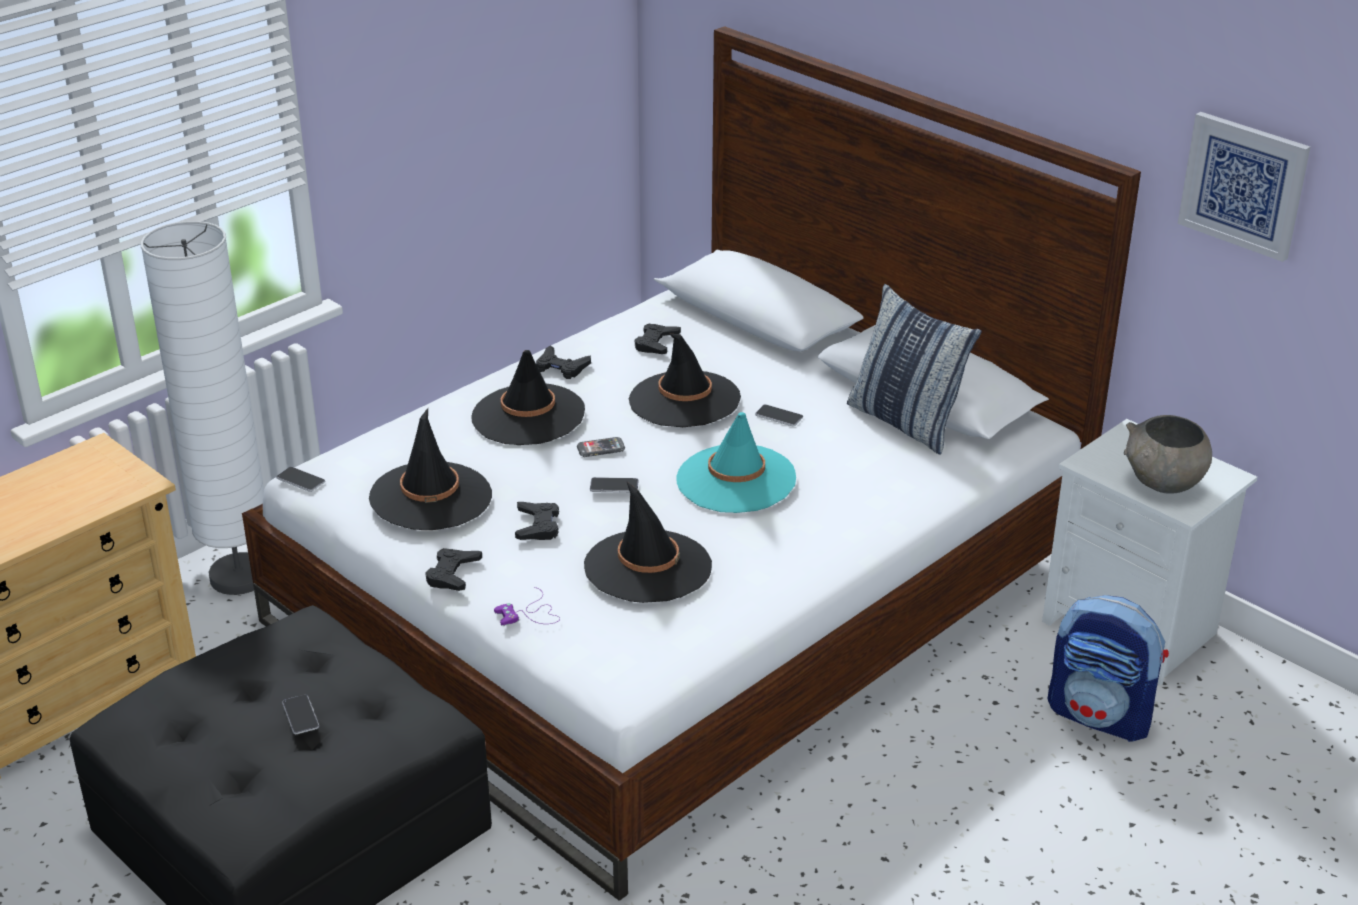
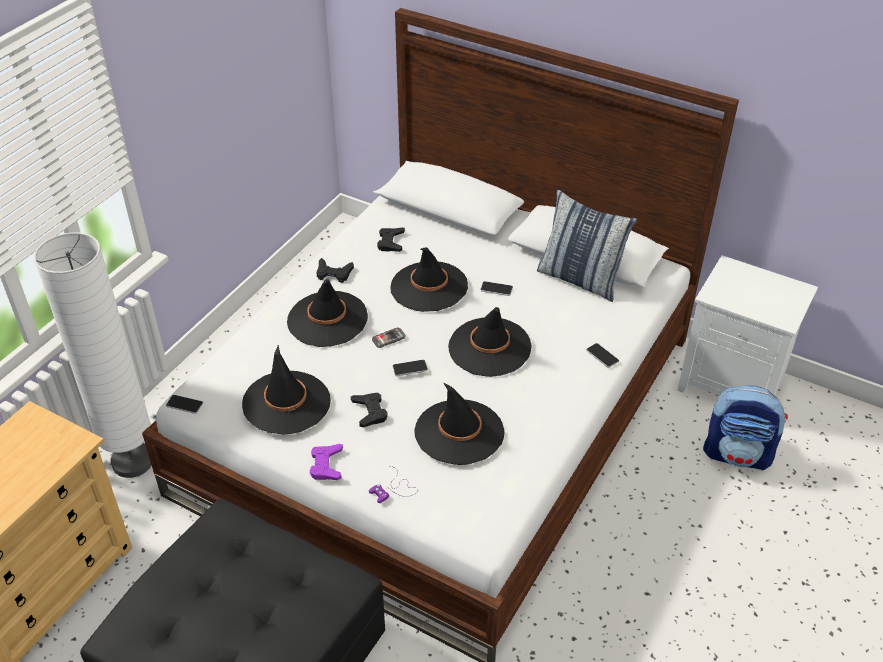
camera: 15 degrees left, 10 degrees up
phone [282,695,319,734] -> phone moved to [586,343,619,368]
black game controller [425,548,482,591] -> purple game controller [310,444,343,480]
turquoise hat [677,412,796,513] -> black hat [448,307,532,377]
grey bowl [1124,415,1212,494] -> none
picture [1178,112,1310,262] -> none

